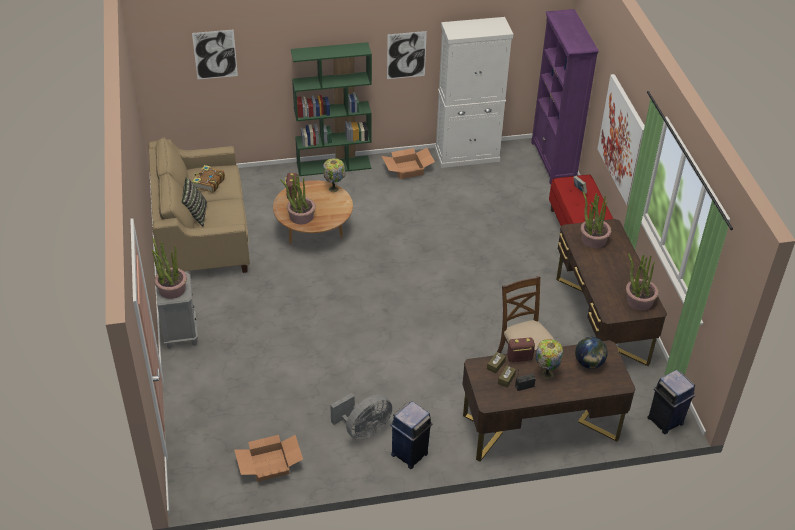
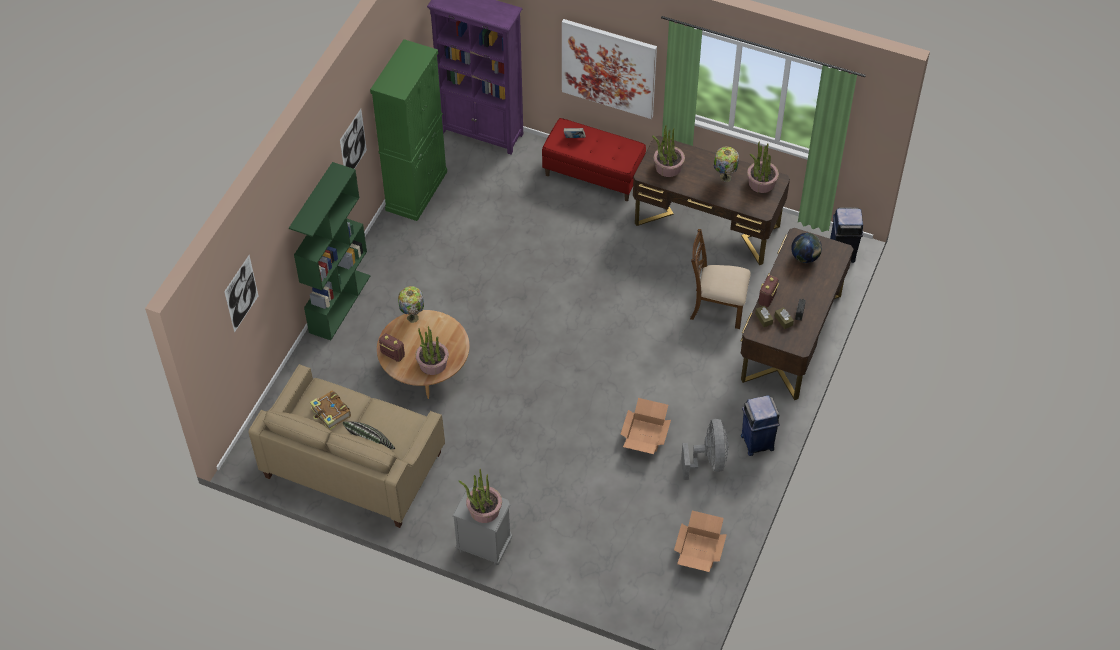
camera: 55 degrees left, 10 degrees up
cardboard box [382,148,435,179] -> cardboard box moved to [620,398,671,454]
white cabinet [435,17,513,168] -> green cabinet [370,39,447,221]
table lamp [535,339,563,379] -> table lamp moved to [713,146,739,182]

